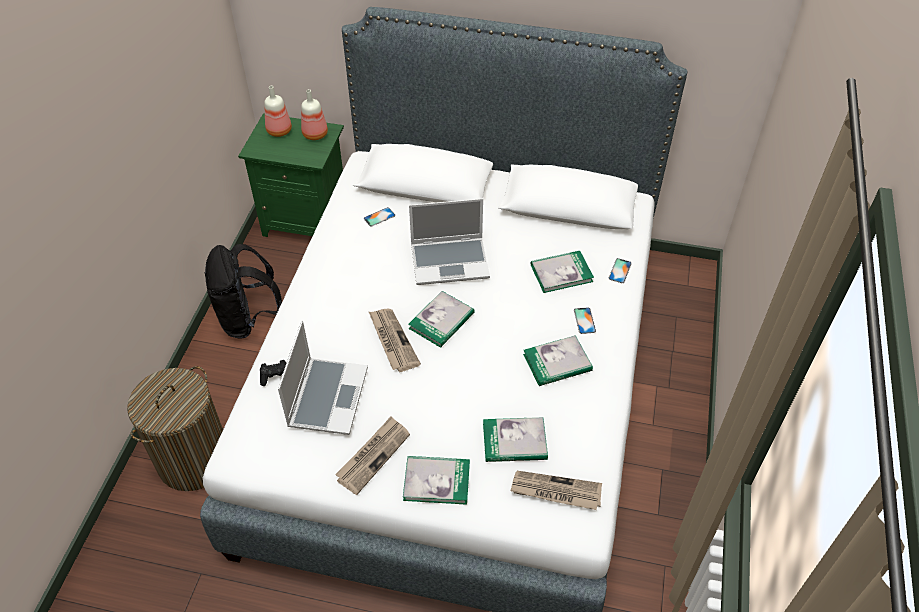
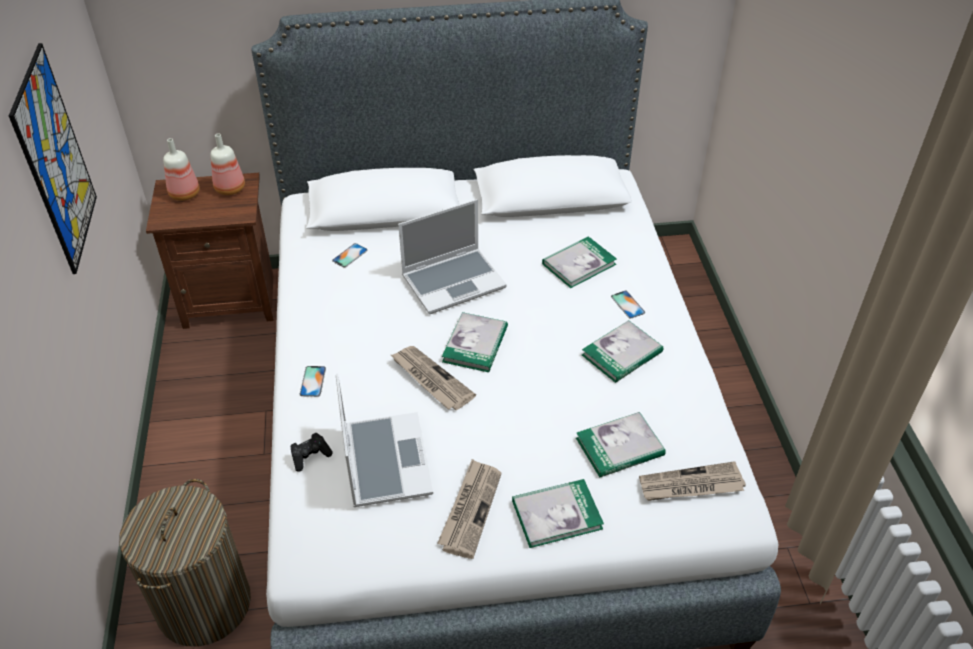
camera: 20 degrees left, 5 degrees down
black backpack [205,244,282,338] -> none
green nightstand [238,113,344,237] -> brown nightstand [146,173,274,329]
phone [609,258,632,283] -> phone moved to [300,366,326,397]
none -> picture [9,43,97,274]

